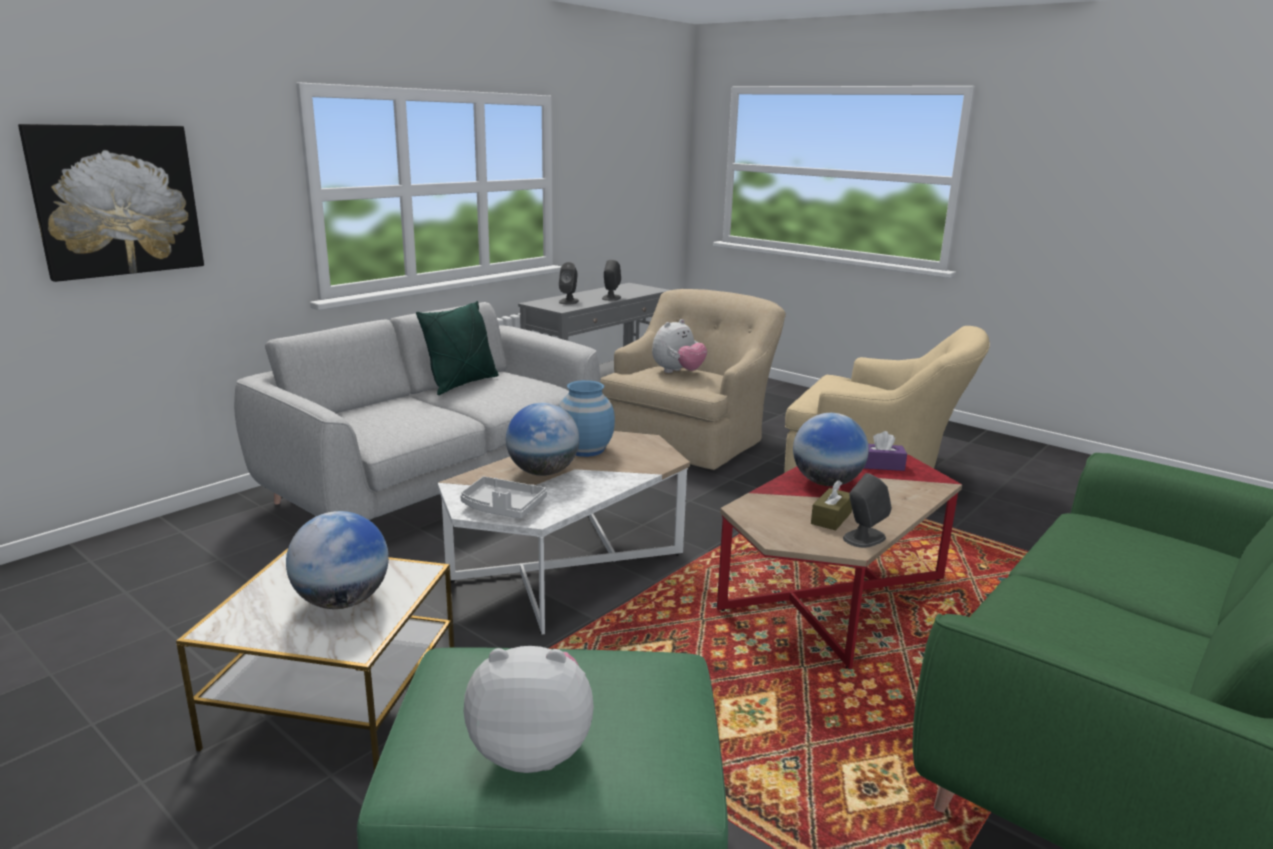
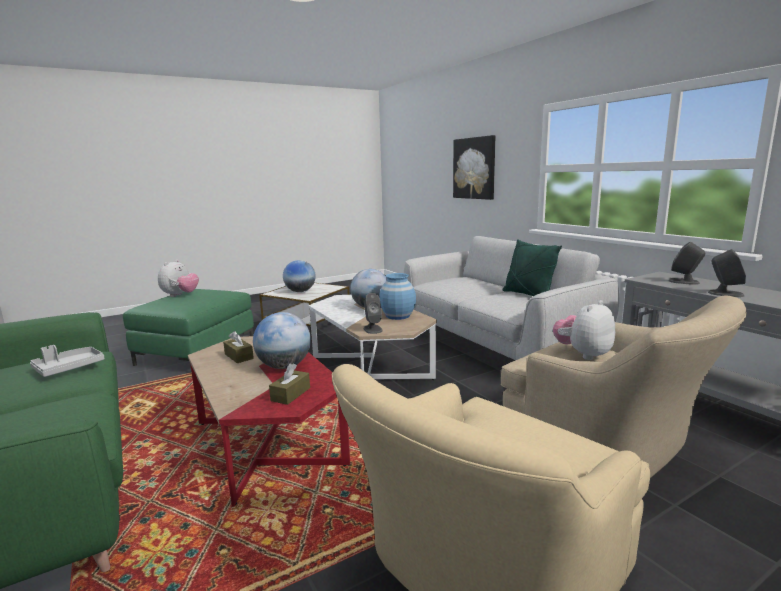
camera: 110 degrees right, 5 degrees down
grey tray [460,476,547,519] -> grey tray moved to [30,345,105,377]
plush toy [652,319,707,373] -> plush toy turned 75 degrees clockwise [553,300,615,360]
grey speaker [843,473,892,548] -> grey speaker moved to [364,293,383,334]
purple tissue box [863,431,907,471] -> brown tissue box [269,363,310,405]

